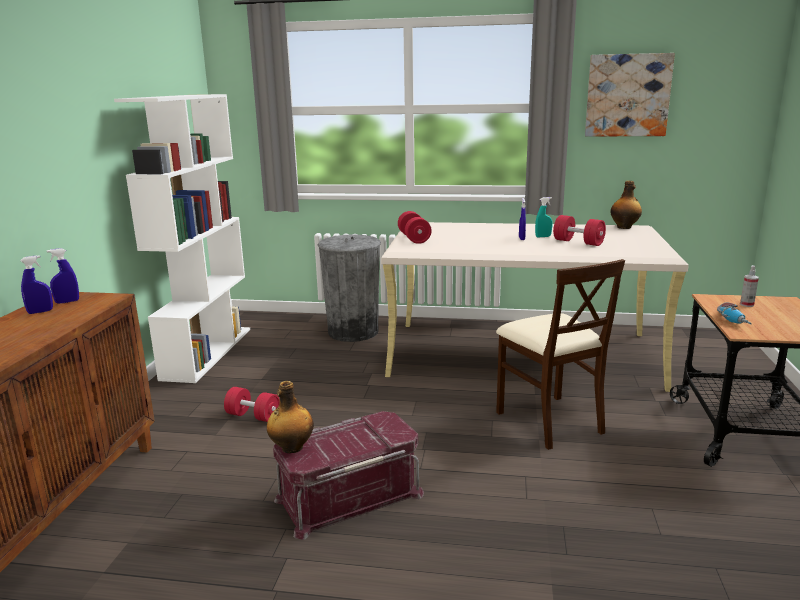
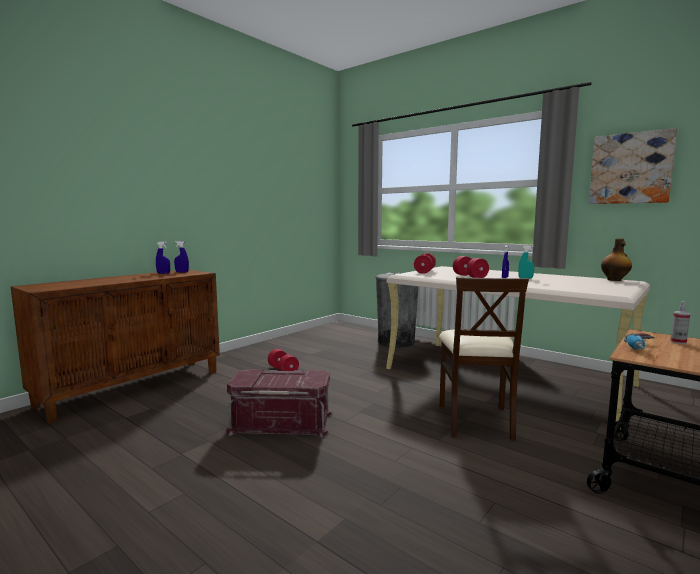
camera: 30 degrees right, 10 degrees down
white bookcase [114,94,250,383] -> none
bottle [267,381,314,453] -> none
red dumbbell [553,215,606,246] -> red dumbbell moved to [453,256,489,278]

